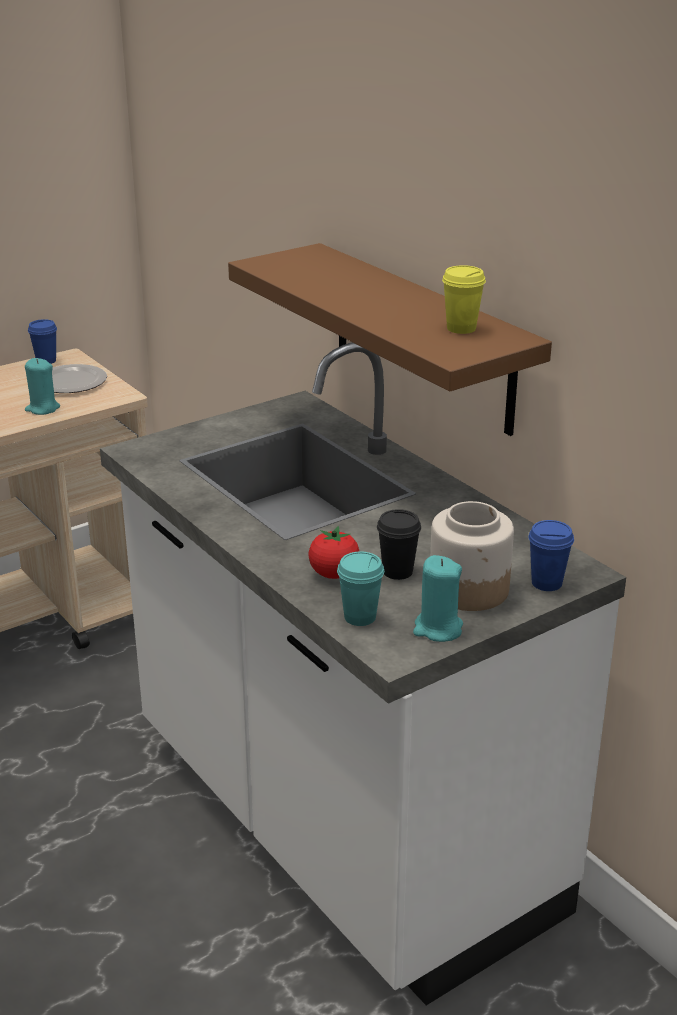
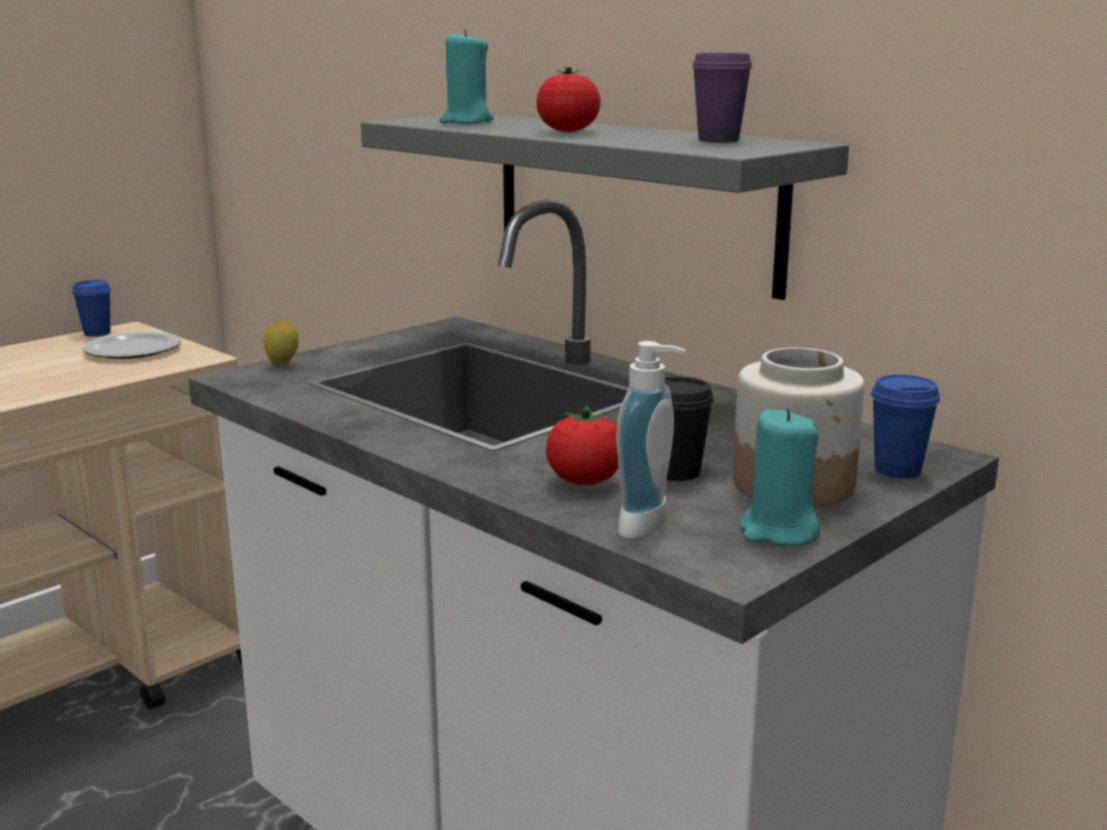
camera: 10 degrees left, 10 degrees down
turquoise candle [25,358,60,415] -> turquoise candle moved to [439,29,494,124]
brown shelf [228,243,552,436] -> grey shelf [361,115,849,300]
turquoise cup [337,552,384,626] -> soap dispenser [616,341,687,539]
yellow cup [442,265,486,334] -> purple cup [692,53,752,142]
none -> lemon [263,318,299,365]
none -> tomato [536,67,601,132]

